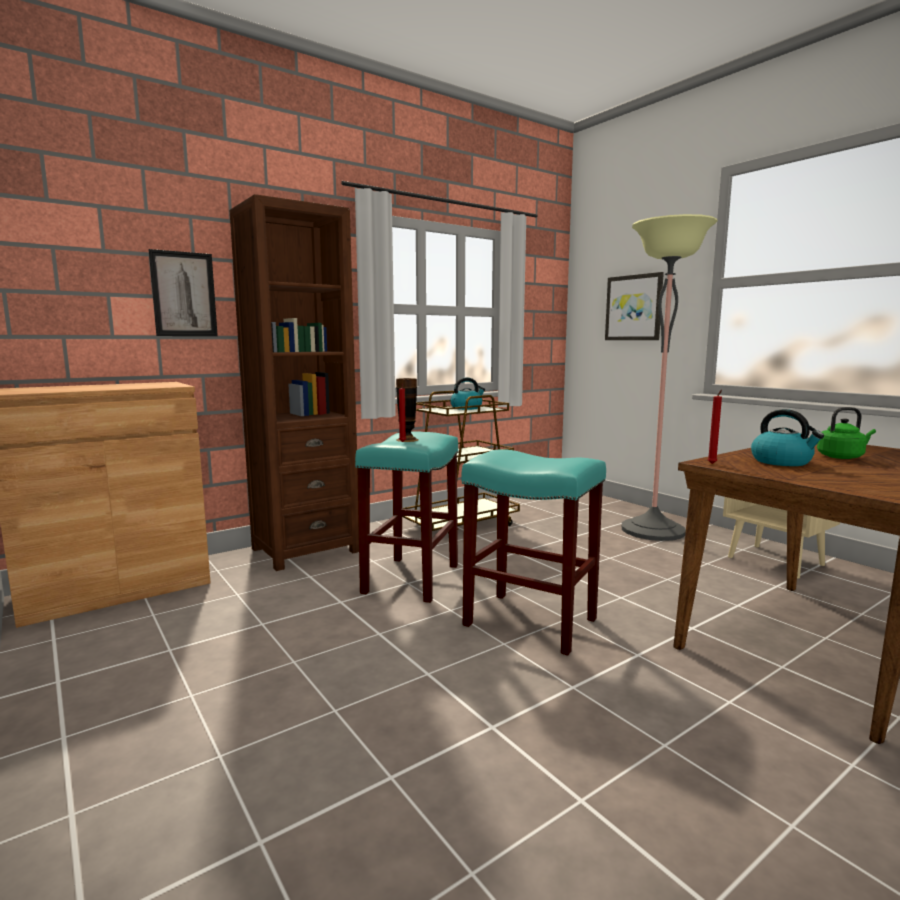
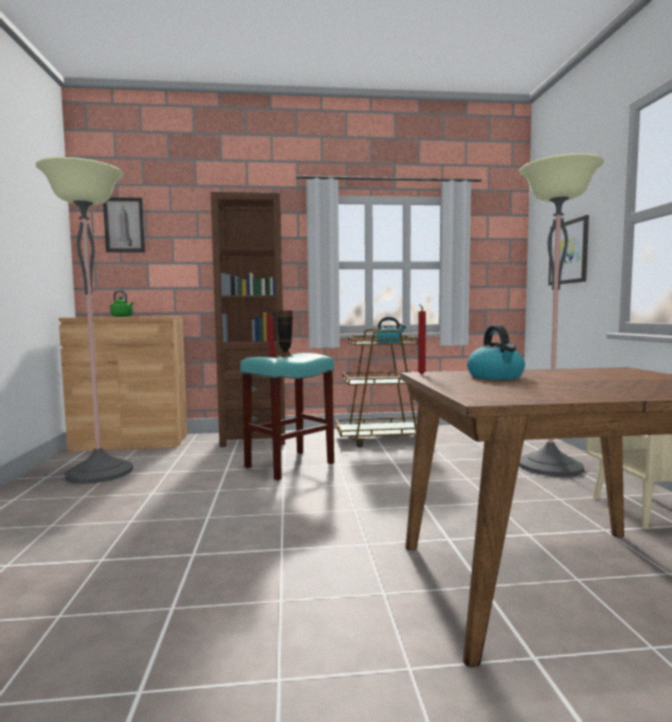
camera: 30 degrees right, 5 degrees down
picture [148,249,218,336] -> picture moved to [103,197,145,252]
turquoise stool [462,449,606,656] -> none
green kettle [817,407,876,459] -> green kettle moved to [110,291,134,317]
none -> floor lamp [36,157,133,484]

